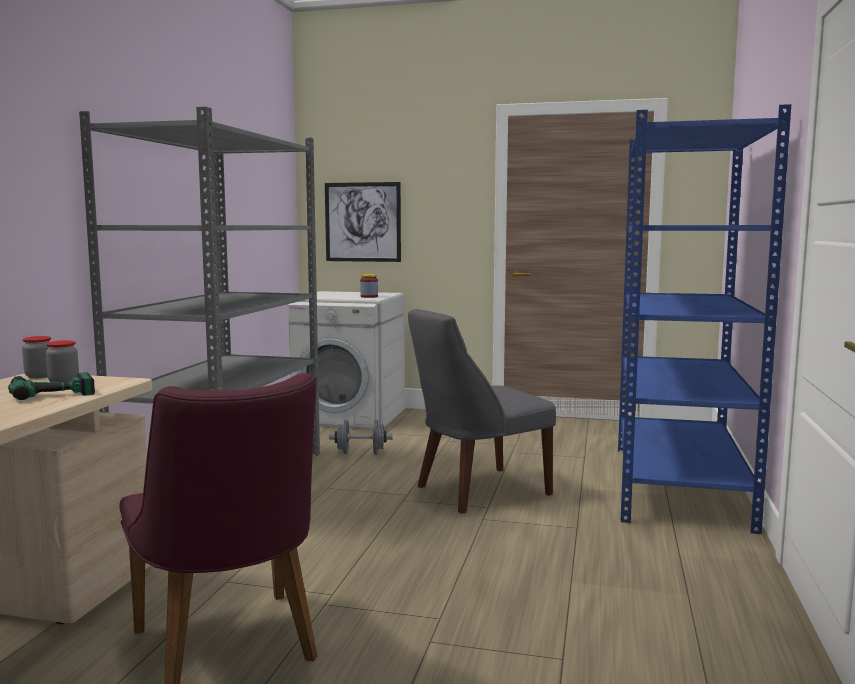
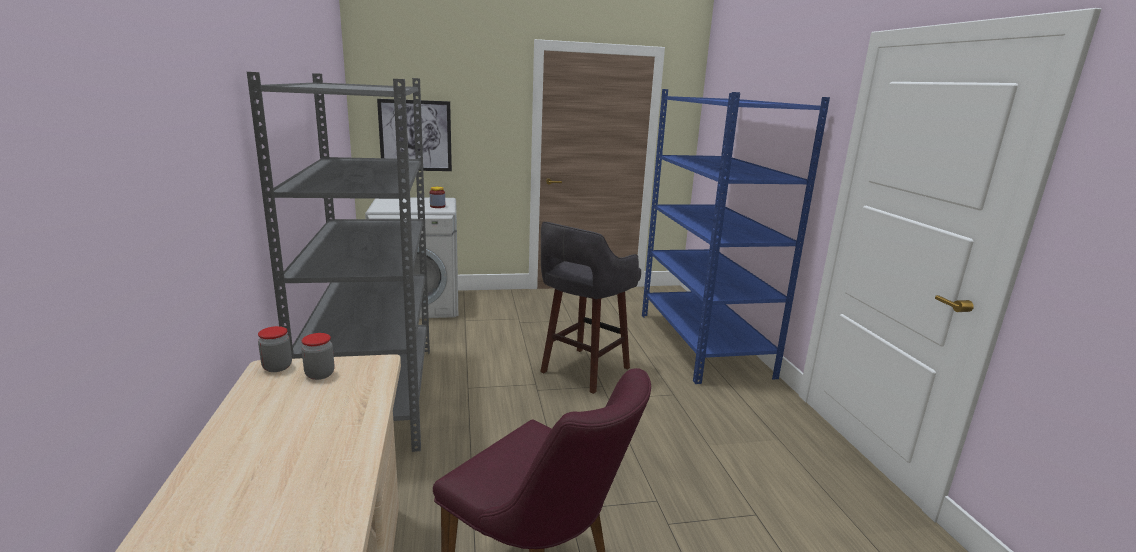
camera: 25 degrees left, 10 degrees up
power drill [8,372,95,400] -> none
grey dumbbell [329,420,392,454] -> none
grey chair [408,309,556,514] -> grey stool [540,222,641,394]

